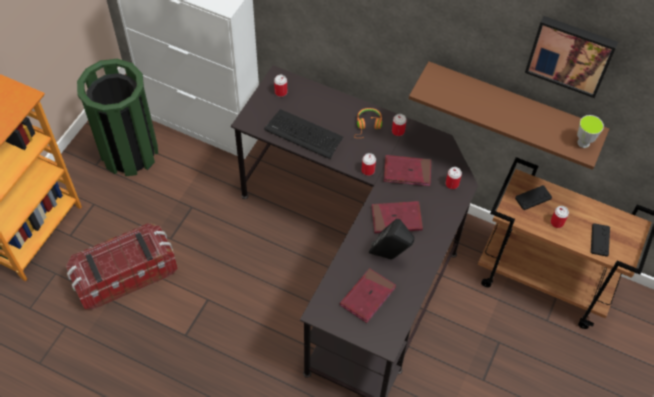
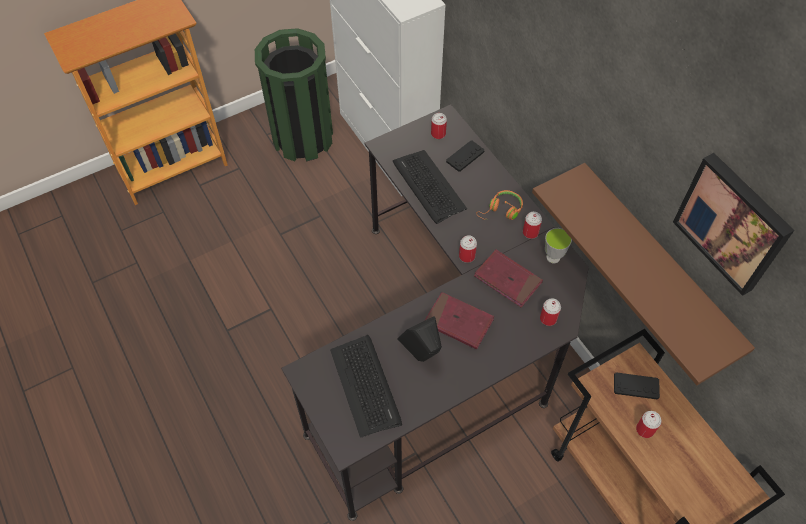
camera: 35 degrees right, 0 degrees up
storage box [66,223,178,310] -> none
red book [340,268,396,323] -> keyboard [330,335,402,438]
cup [577,115,604,148] -> cup moved to [545,228,572,263]
black game controller [591,223,610,257] -> black game controller moved to [446,141,485,172]

